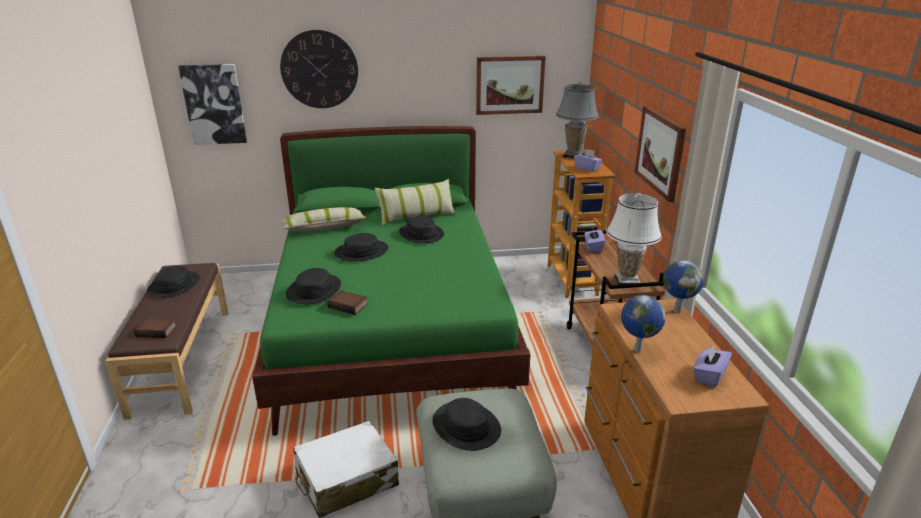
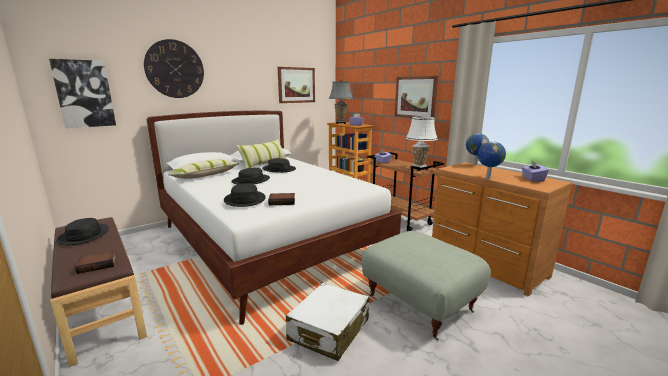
camera: 30 degrees left, 10 degrees down
green bed [252,126,530,436] -> white bed [147,111,401,325]
black hat [432,398,501,451] -> none

